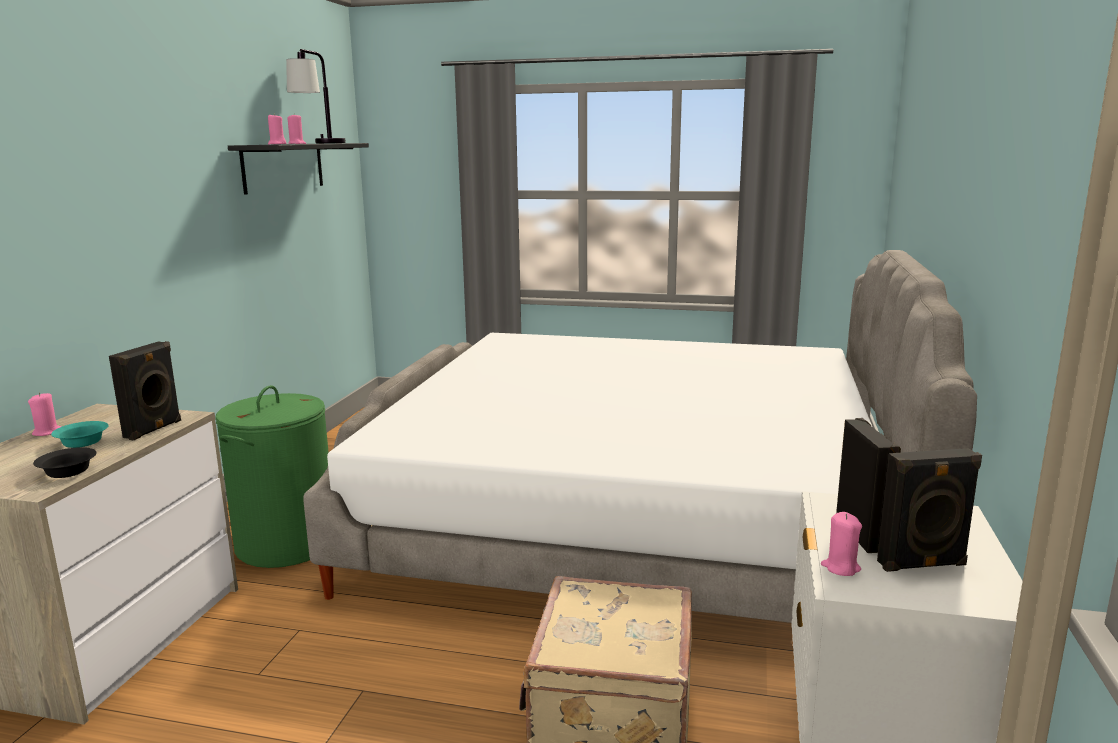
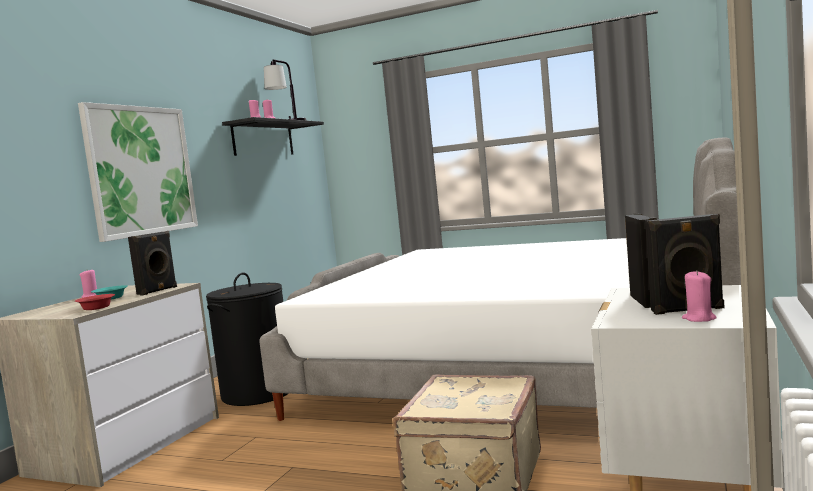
camera: 10 degrees right, 10 degrees down
black bowl [33,447,97,478] -> red bowl [75,294,115,310]
green laundry basket [215,385,329,568] -> black laundry basket [206,272,288,406]
pink candle [821,512,862,576] -> pink candle moved to [682,270,717,322]
none -> picture [78,102,198,242]

